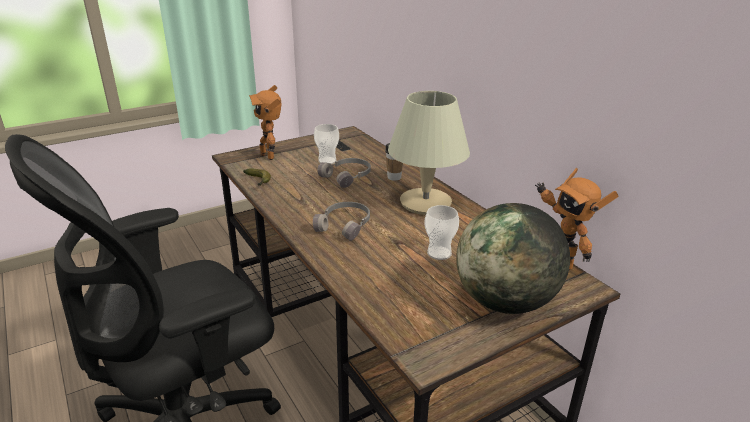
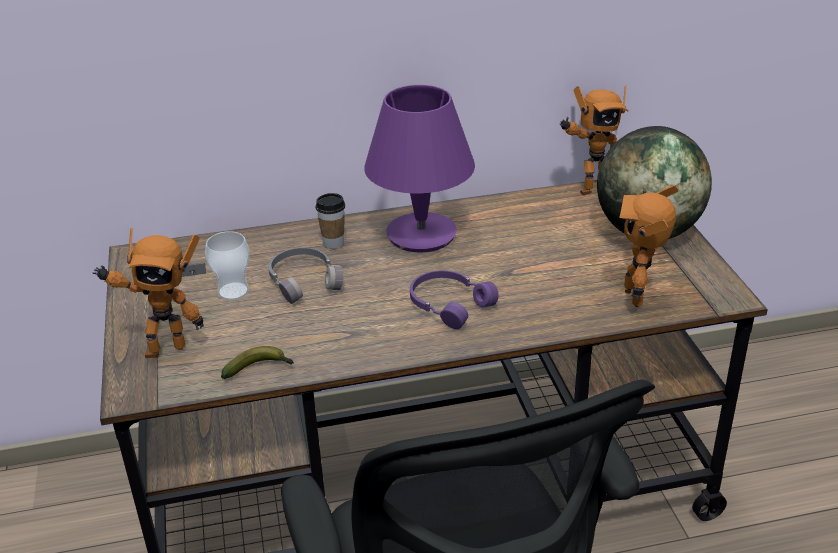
camera: 70 degrees left, 5 degrees up
grey headphones [313,202,370,241] -> purple headphones [410,271,499,329]
beige table lamp [388,91,470,215] -> purple table lamp [364,85,475,253]
cup [424,205,459,260] -> none
none -> toy robot [619,185,678,307]

